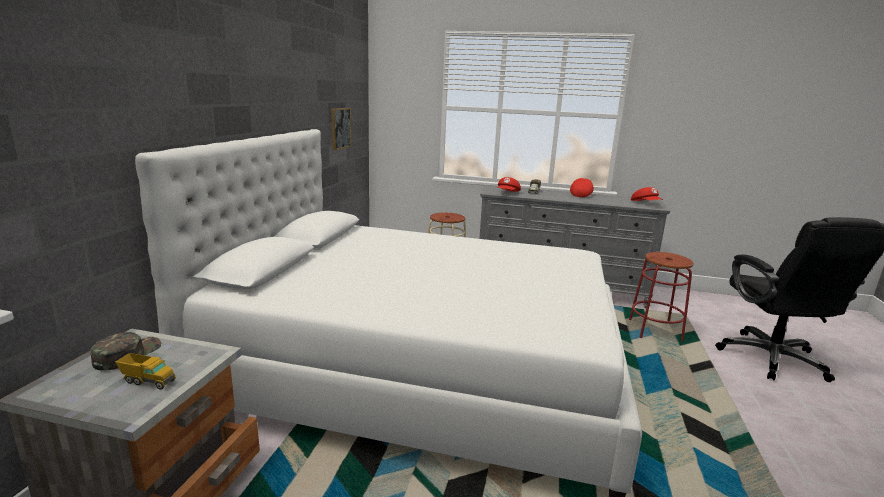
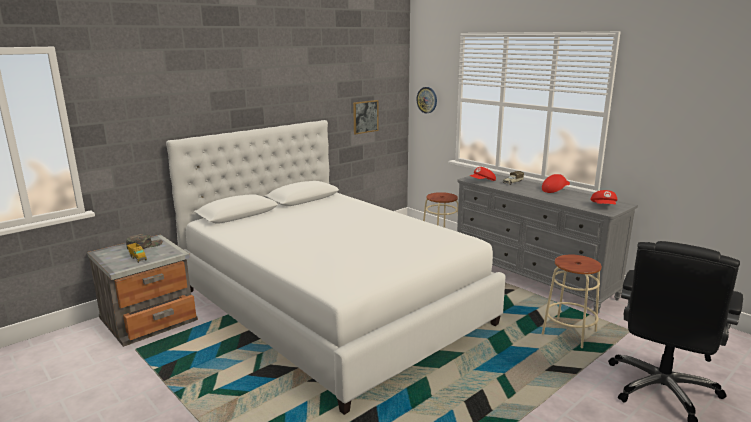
camera: 35 degrees right, 0 degrees up
red stool [629,252,694,342] -> beige stool [542,255,602,348]
none -> wall clock [416,87,437,113]

